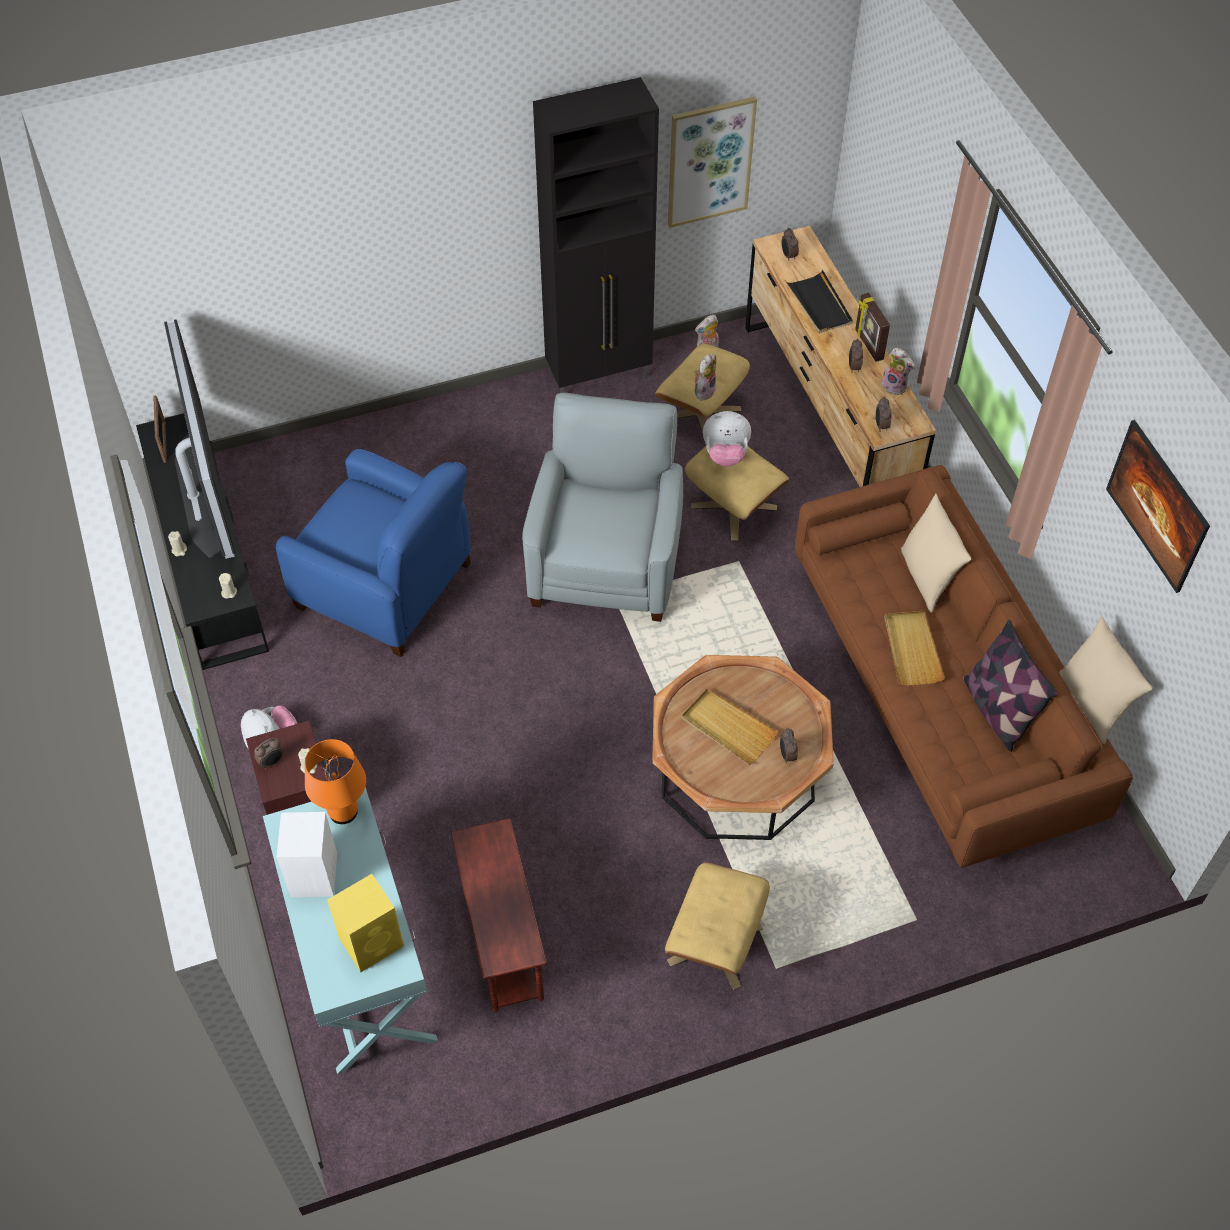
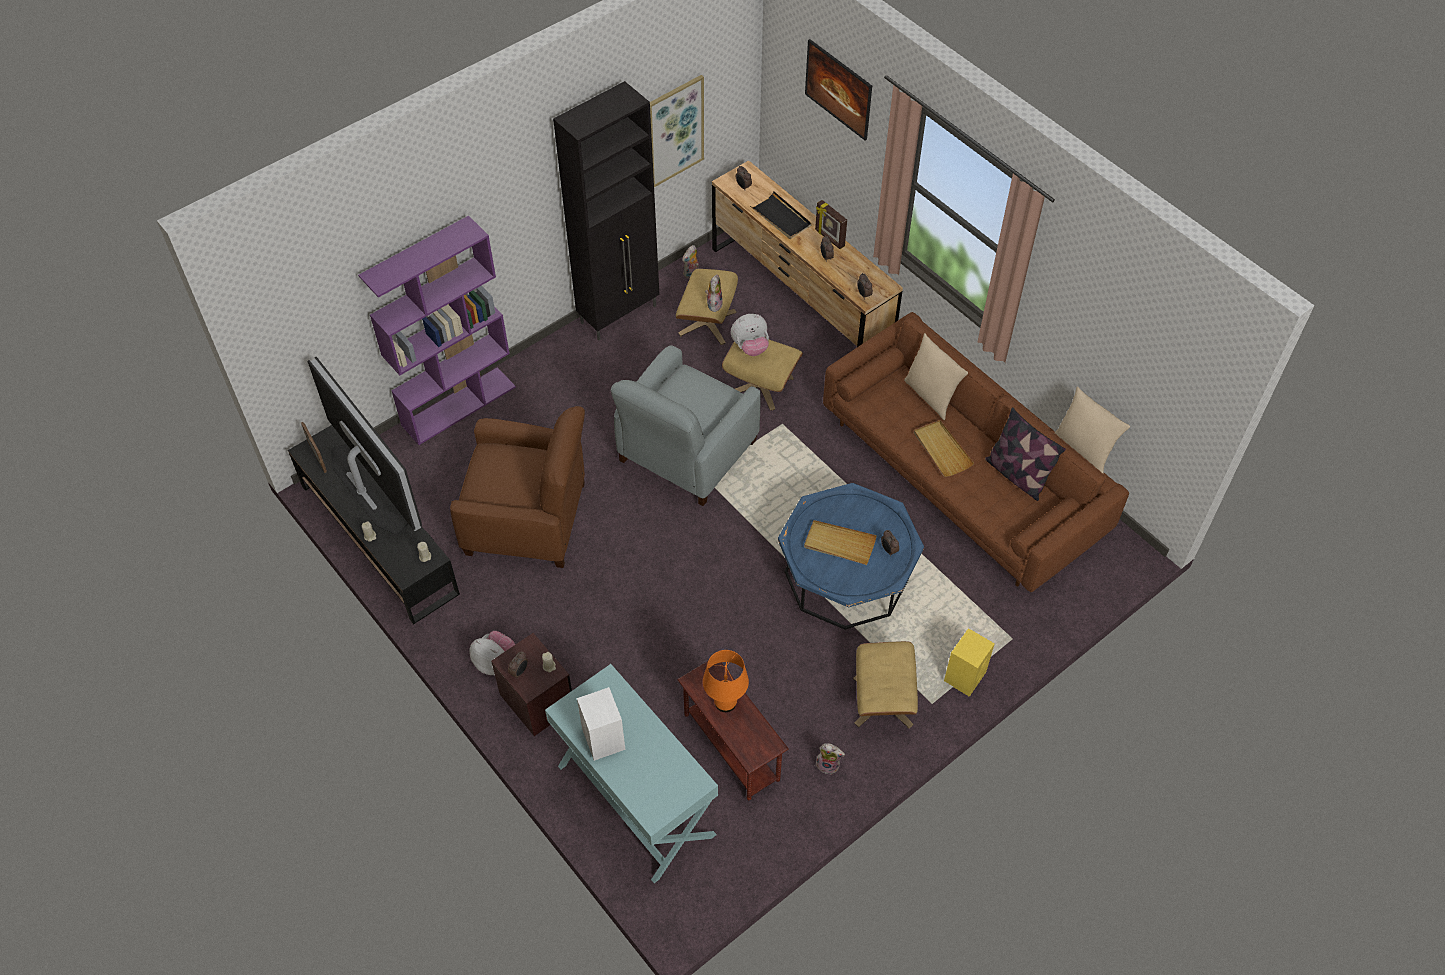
camera: 20 degrees left, 0 degrees up
blue armchair [276,449,471,657] -> brown armchair [450,406,585,568]
orange table lamp [305,739,366,824] -> orange table lamp moved to [703,650,749,712]
yellow speaker [327,874,404,972] -> yellow speaker moved to [944,628,995,697]
grey armchair [522,393,683,622] -> grey armchair turned 135 degrees counterclockwise [611,346,761,506]
brown coffee table [652,655,834,840] -> blue coffee table [778,483,924,630]
plush toy [881,348,915,396] -> plush toy moved to [816,743,845,774]
picture [1106,420,1210,593] -> picture moved to [805,39,872,141]
none -> purple bookcase [358,215,516,445]

